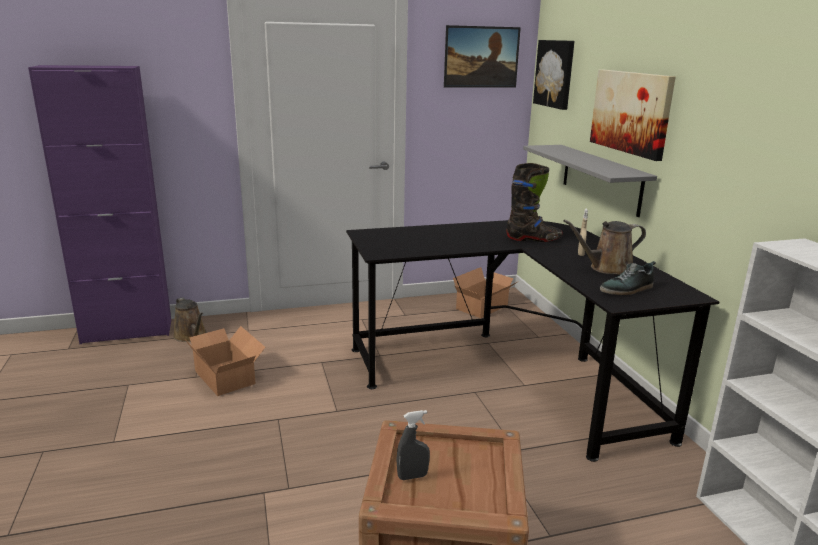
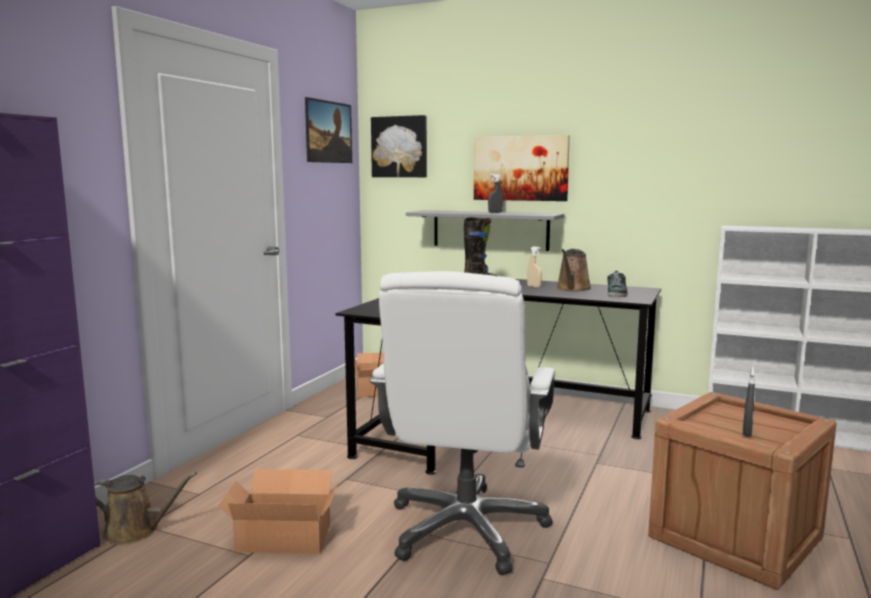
camera: 50 degrees left, 10 degrees down
none -> white office chair [369,271,555,575]
none -> grey spray bottle [488,174,503,213]

